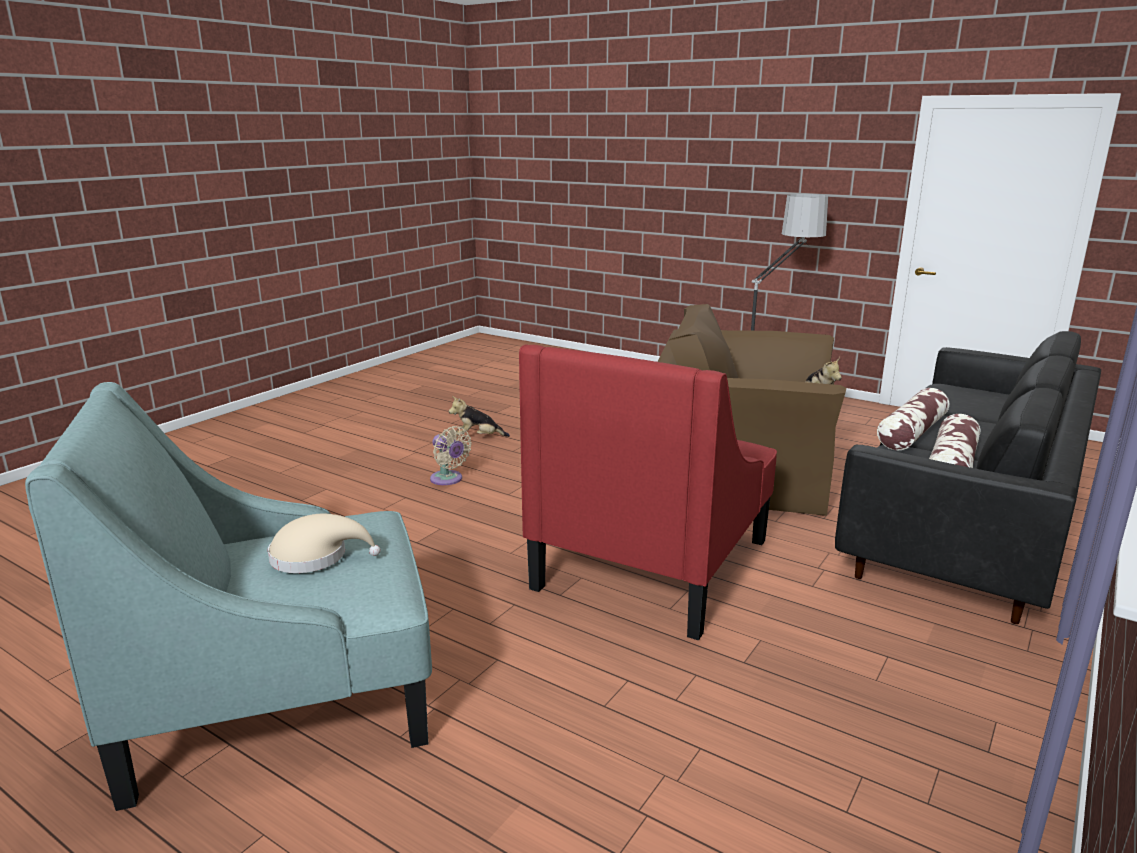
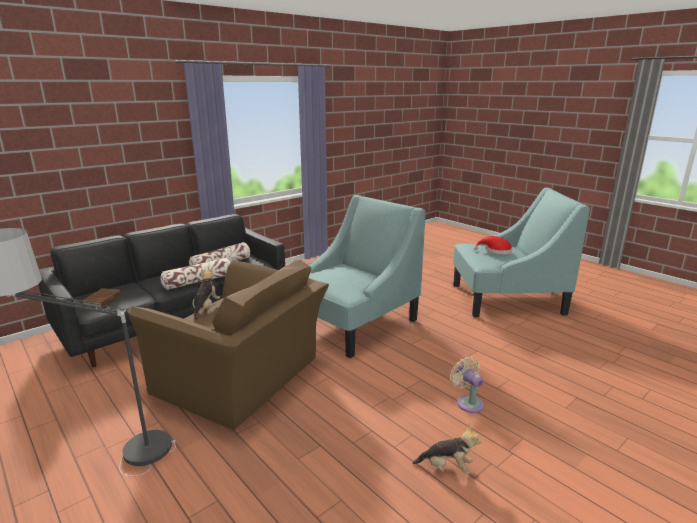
camera: 165 degrees left, 0 degrees up
beige hat [268,514,380,573] -> red hat [474,236,512,254]
red armchair [519,344,777,641] -> turquoise armchair [309,195,426,358]
none -> brown book [82,288,121,307]

